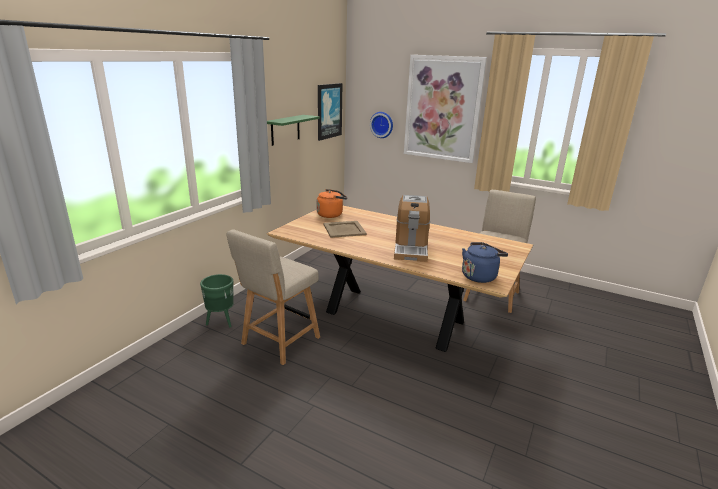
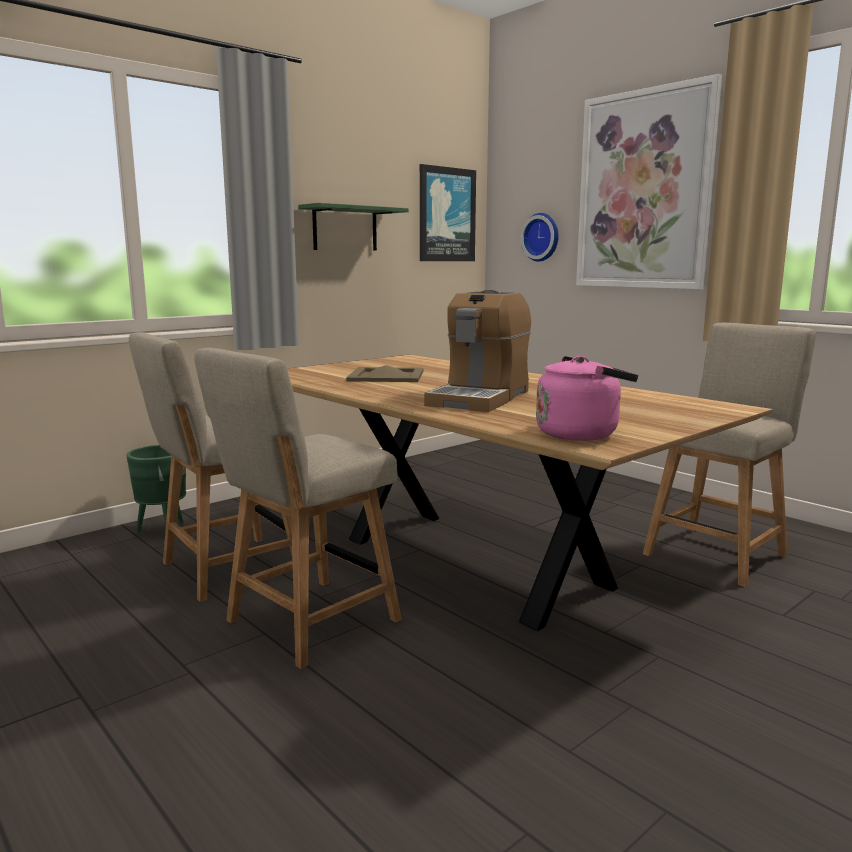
camera: 20 degrees right, 10 degrees down
orange kettle [317,189,347,218] -> none
blue kettle [462,242,508,283] -> pink kettle [536,356,638,441]
none -> beige chair [194,348,402,669]

